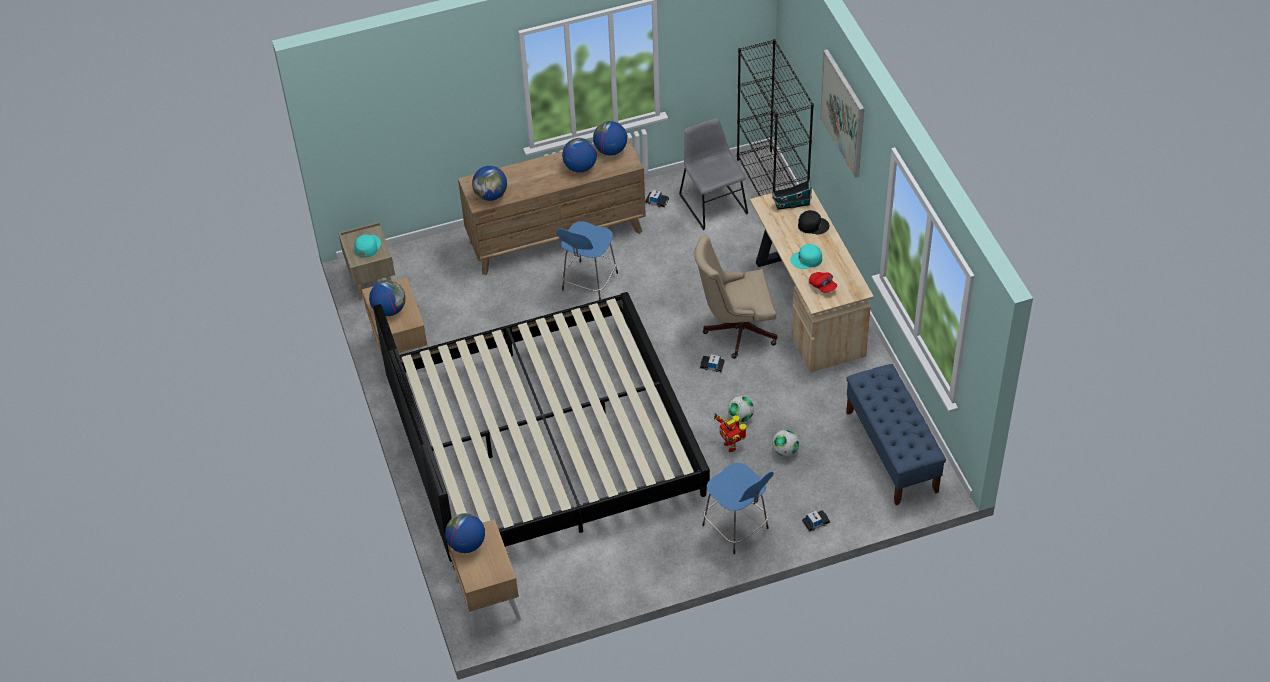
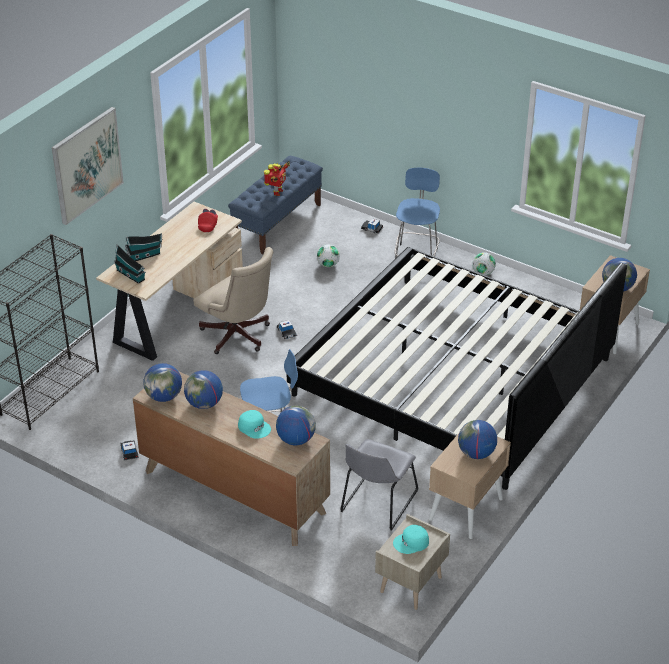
camera: 130 degrees left, 10 degrees down
grey chair [679,118,748,230] -> grey chair moved to [340,439,419,531]
toy robot [714,414,746,452] -> toy robot moved to [264,161,290,196]
football [727,396,754,422] -> football moved to [472,252,496,275]
turquoise cap [790,244,822,269] -> turquoise cap moved to [238,410,271,439]
black cap [798,210,829,234] -> toy house [125,233,162,261]

